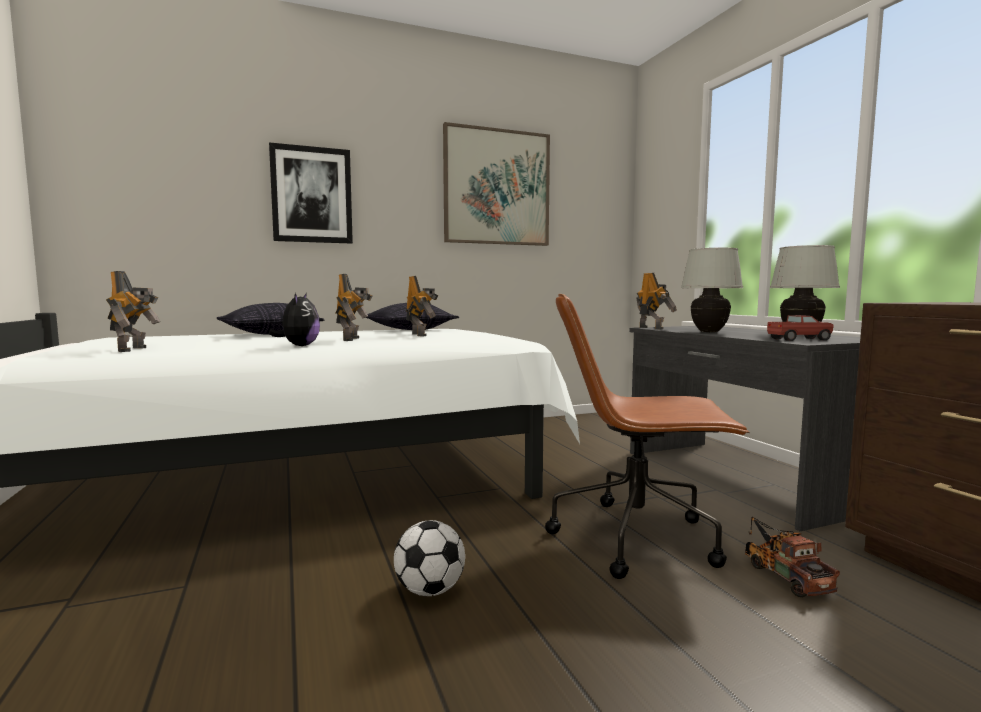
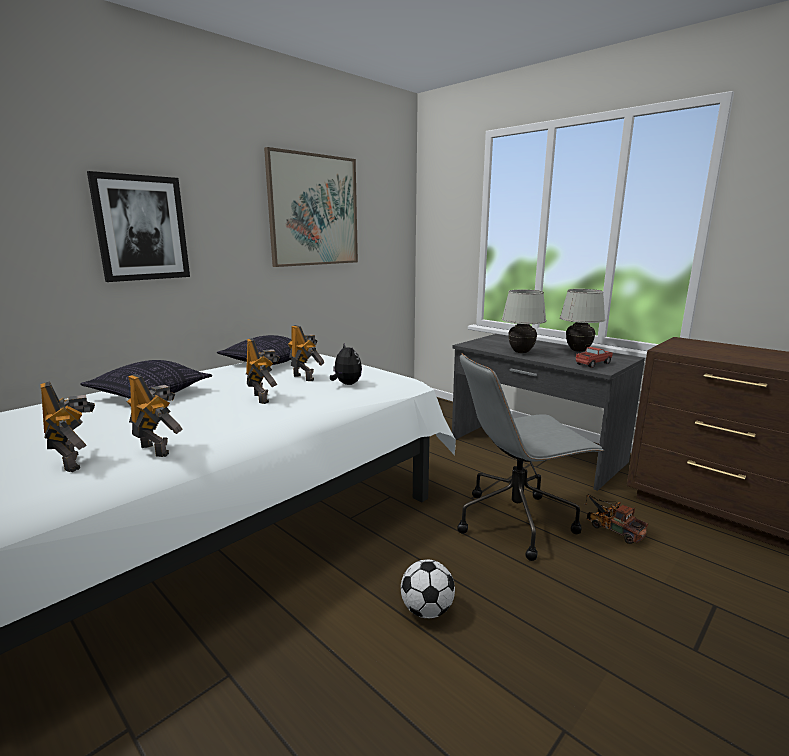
camera: 25 degrees left, 10 degrees up
plush toy [269,293,320,346] -> plush toy moved to [330,342,362,385]
brown office chair [545,294,750,579] -> grey office chair [457,353,604,561]
toy robot [636,273,677,329] -> toy robot moved to [127,374,182,457]

